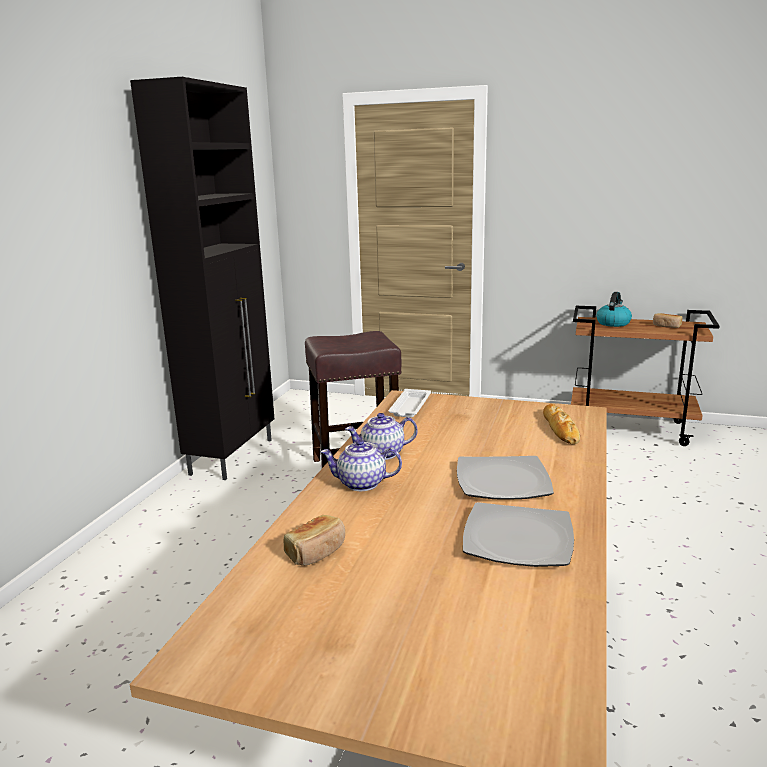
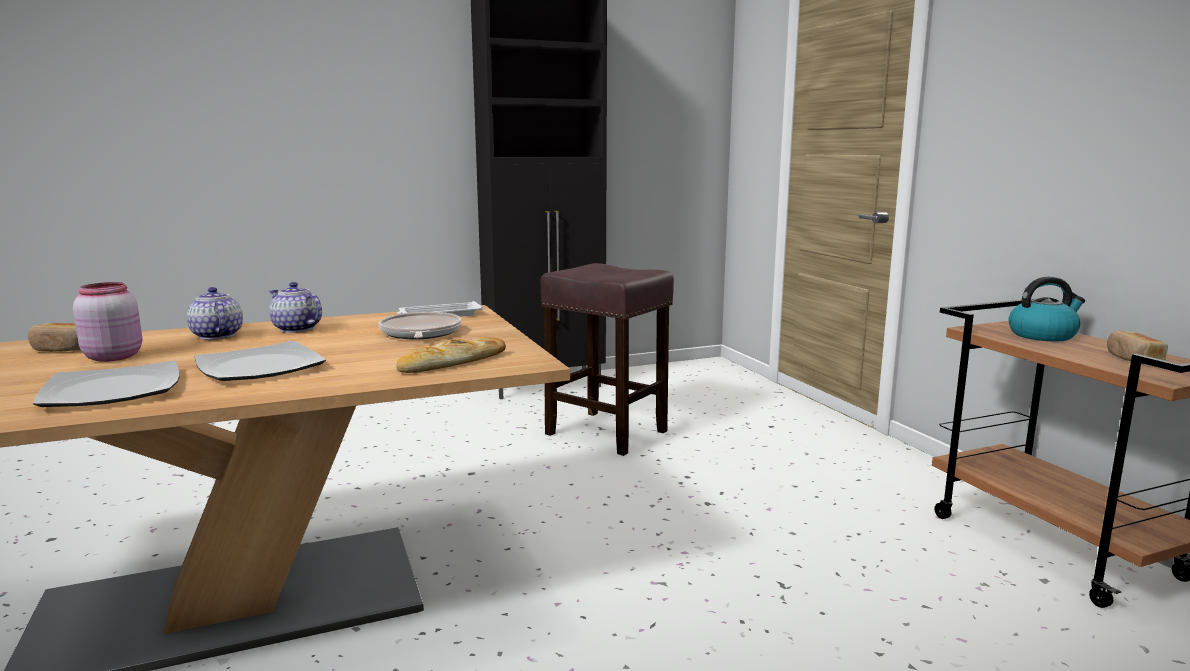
camera: 50 degrees right, 5 degrees down
none -> pink jar [73,282,142,362]
none -> frying pan [379,312,462,340]

